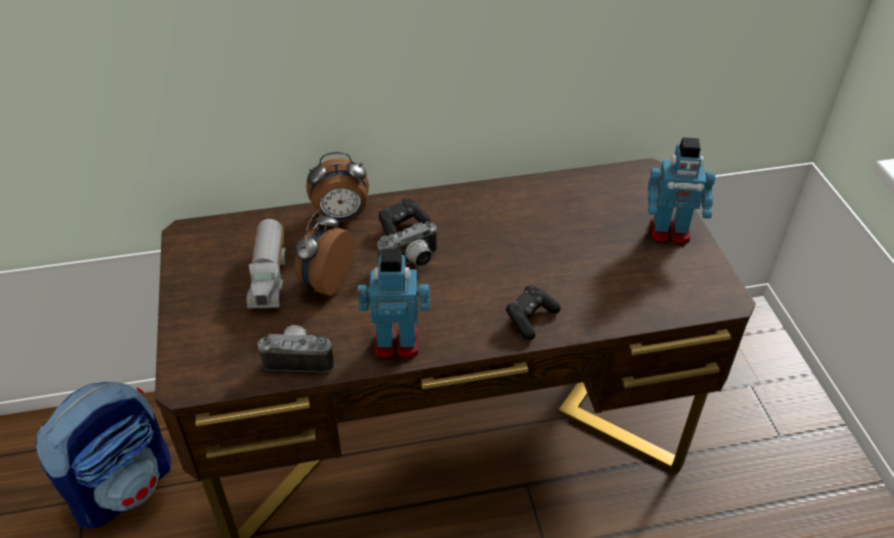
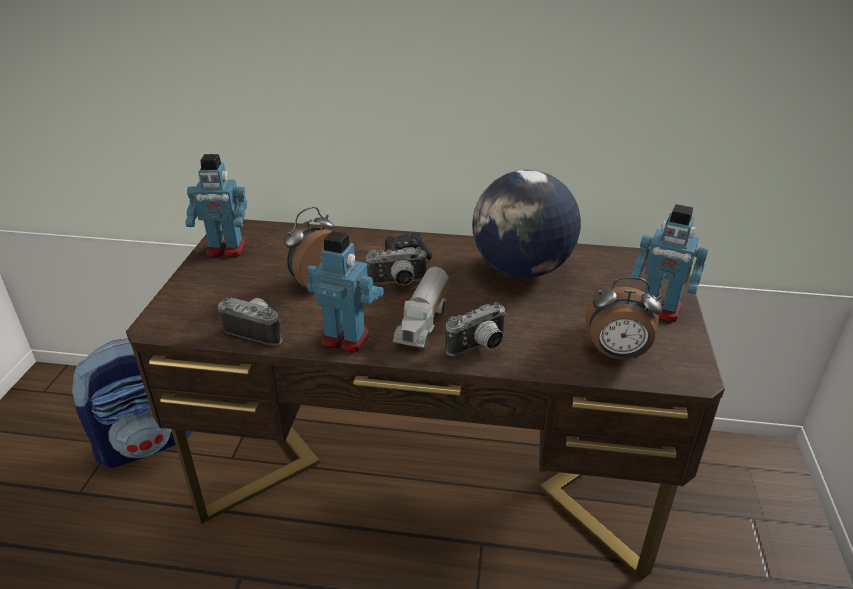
camera: 20 degrees right, 10 degrees down
toy truck [247,219,286,309] -> toy truck moved to [393,267,449,349]
alarm clock [306,152,369,222] -> alarm clock moved to [586,277,662,359]
black game controller [506,285,560,340] -> camera [445,302,507,356]
none -> toy robot [186,154,247,257]
none -> globe [472,170,581,278]

